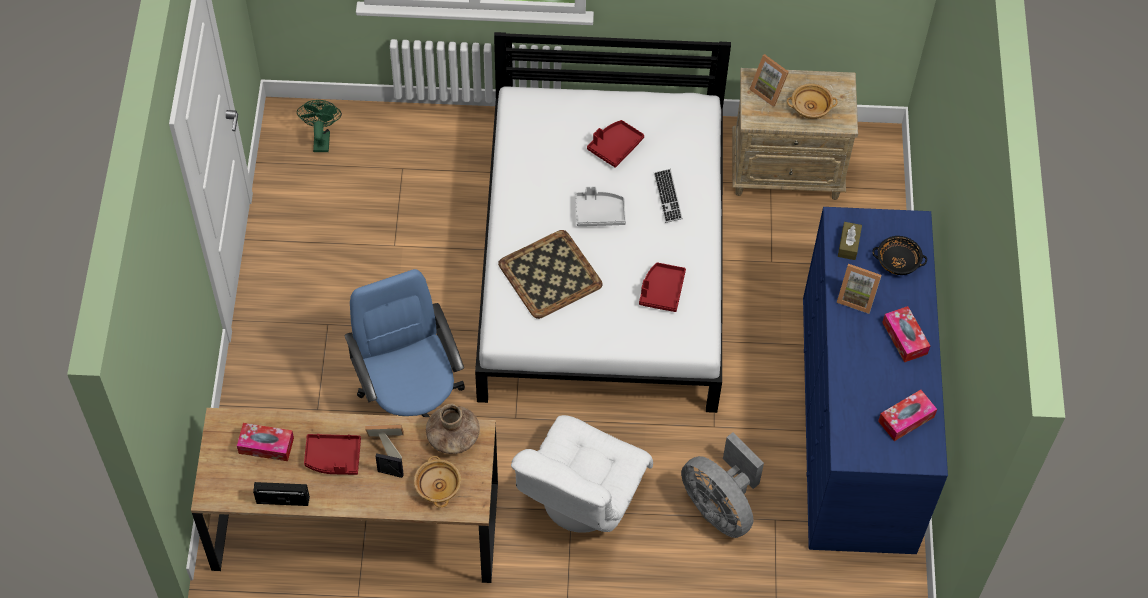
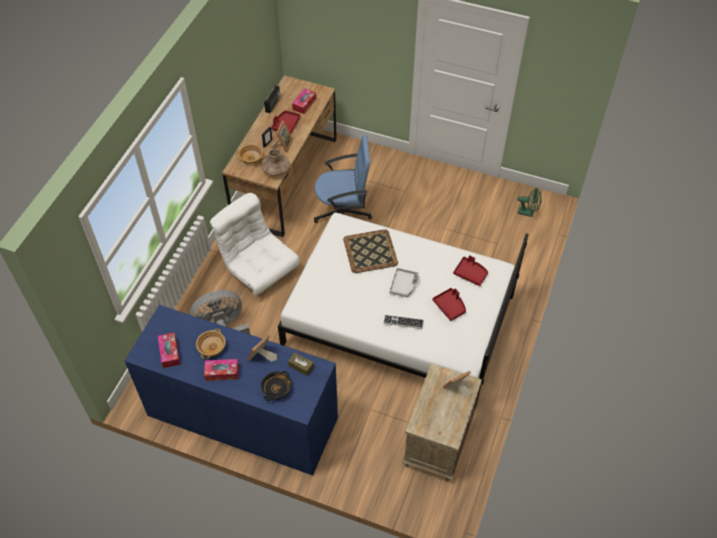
camera: 110 degrees right, 5 degrees down
red tray [639,262,686,312] -> red tray moved to [453,255,488,286]
beige bowl [787,83,838,119] -> beige bowl moved to [196,329,226,359]

